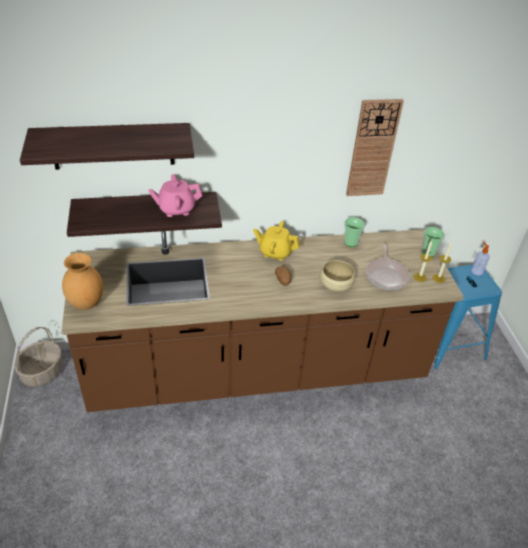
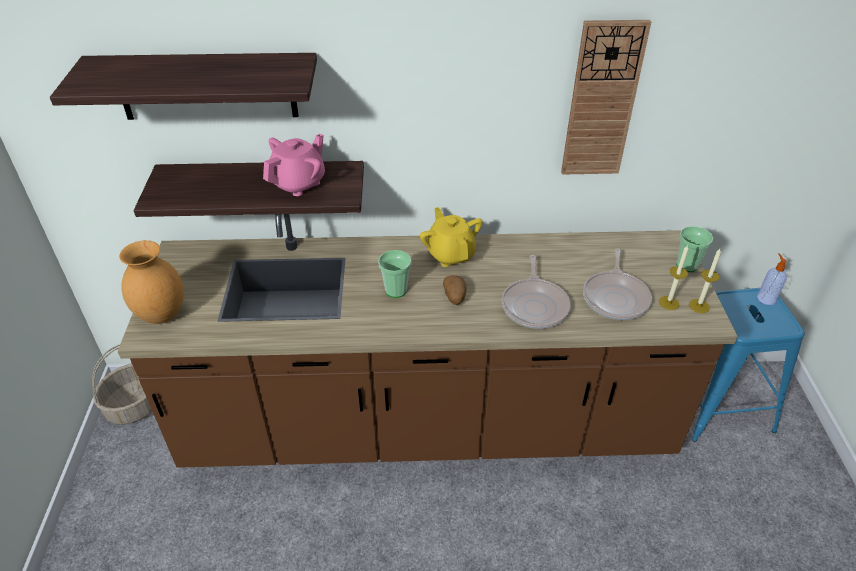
camera: 10 degrees right, 0 degrees up
pink teapot [148,174,202,217] -> pink teapot turned 135 degrees clockwise [263,134,325,196]
yellow teapot [253,221,300,261] -> yellow teapot turned 45 degrees clockwise [420,207,483,267]
beige bowl [320,260,356,292] -> frying pan [502,255,571,329]
cup [344,217,365,247] -> cup moved to [378,250,412,298]

